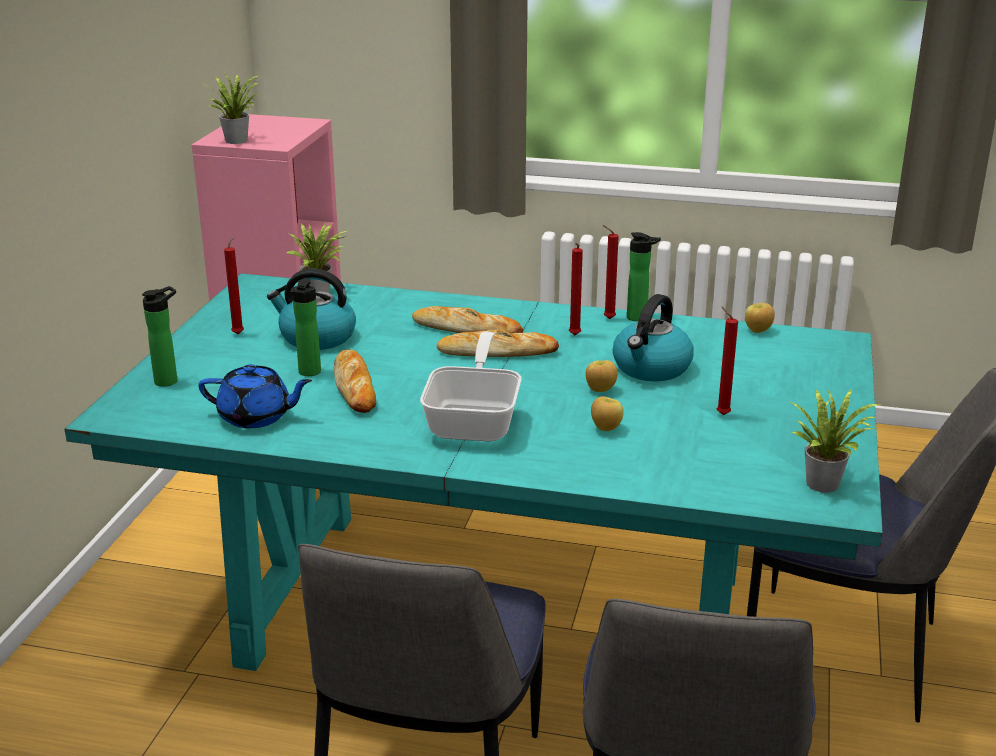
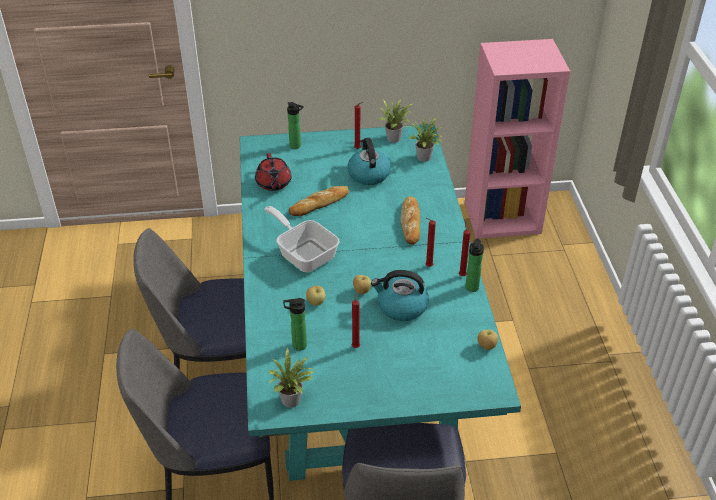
camera: 70 degrees right, 15 degrees up
blue teapot [198,364,312,428] -> red teapot [255,153,292,191]
potted plant [204,74,260,144] -> potted plant moved to [379,99,414,143]
bottle [290,278,321,376] -> bottle moved to [283,298,307,351]
frying pan [420,332,522,442] -> frying pan turned 120 degrees counterclockwise [264,206,340,272]
bread [437,329,559,357] -> none

